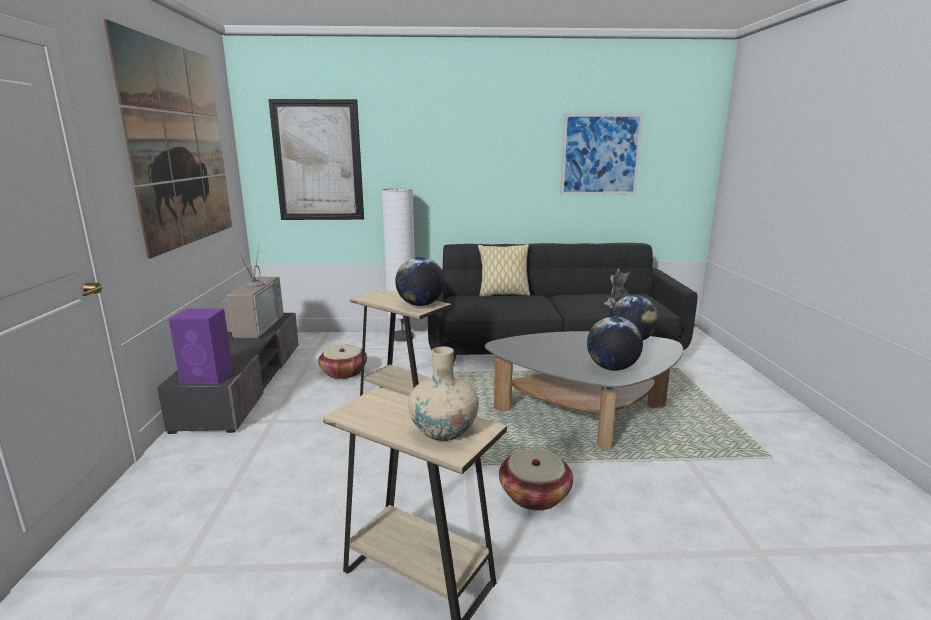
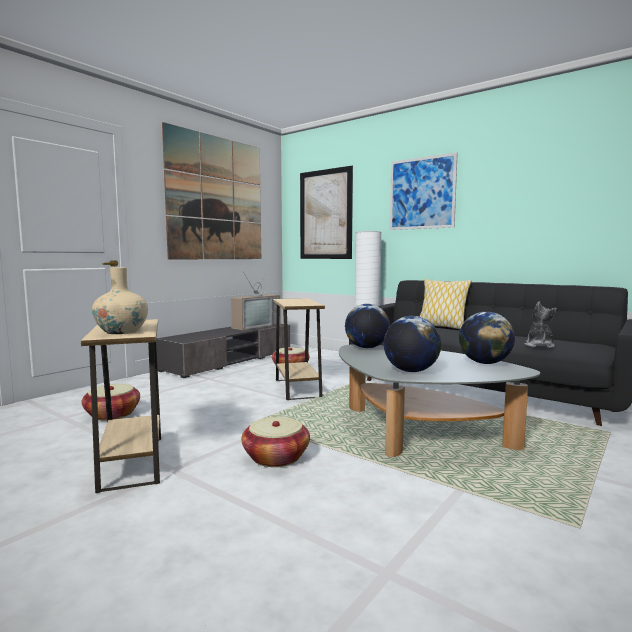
camera: 40 degrees right, 10 degrees down
purple speaker [168,308,233,384] -> none
globe [395,257,445,306] -> globe moved to [345,304,390,348]
picture [560,113,644,195] -> picture moved to [390,152,458,230]
none -> basket [82,384,140,421]

